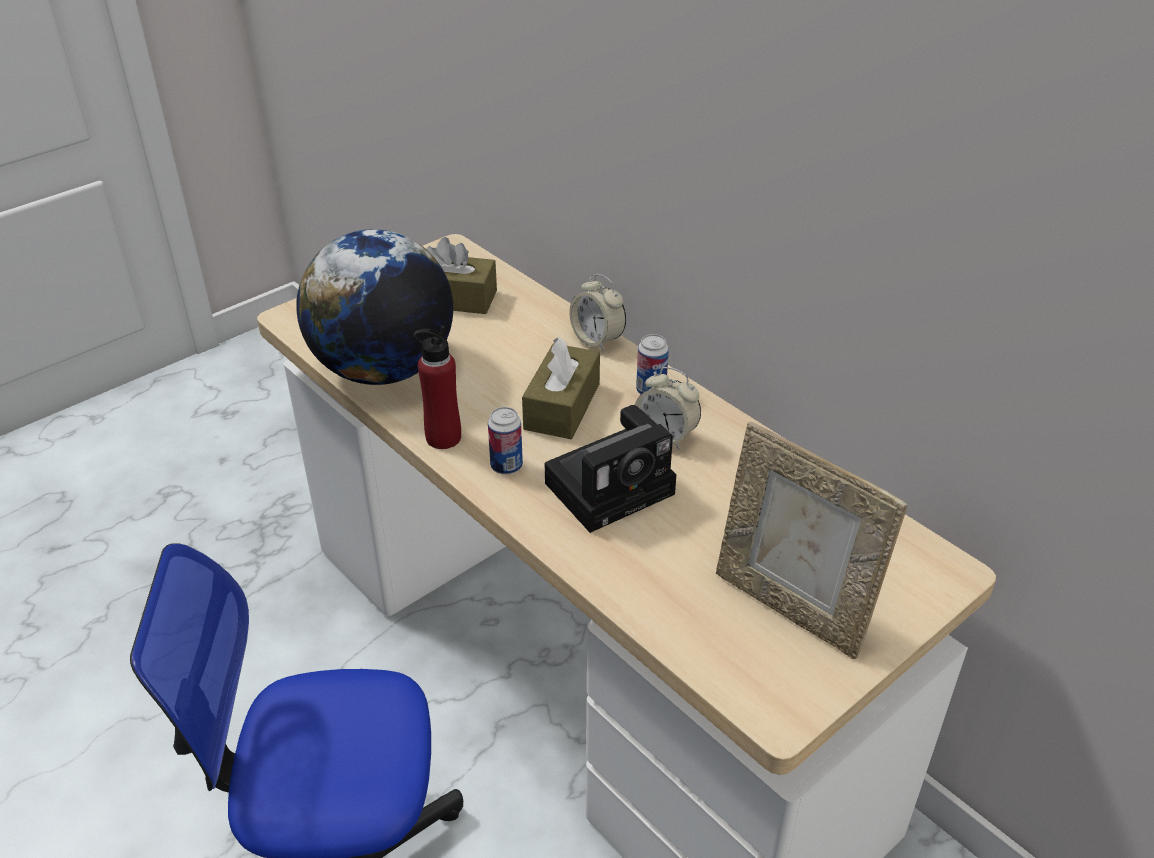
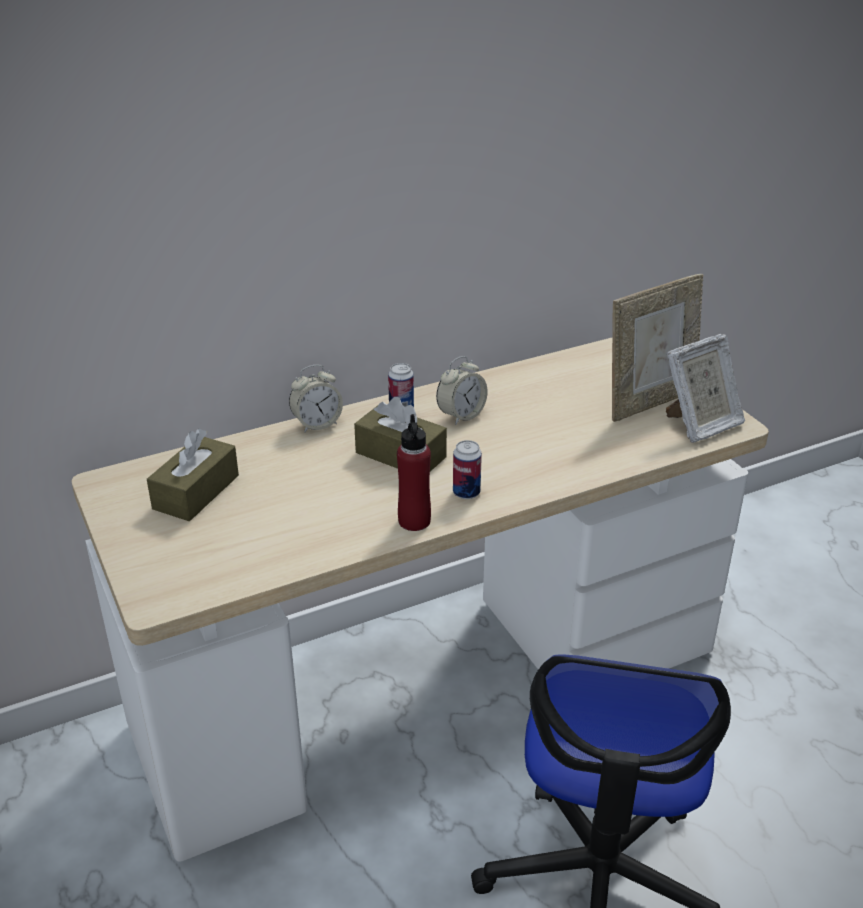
camera: 75 degrees left, 5 degrees down
globe [296,229,453,385] -> none
camera [545,405,676,533] -> none
none -> picture frame [666,334,745,443]

